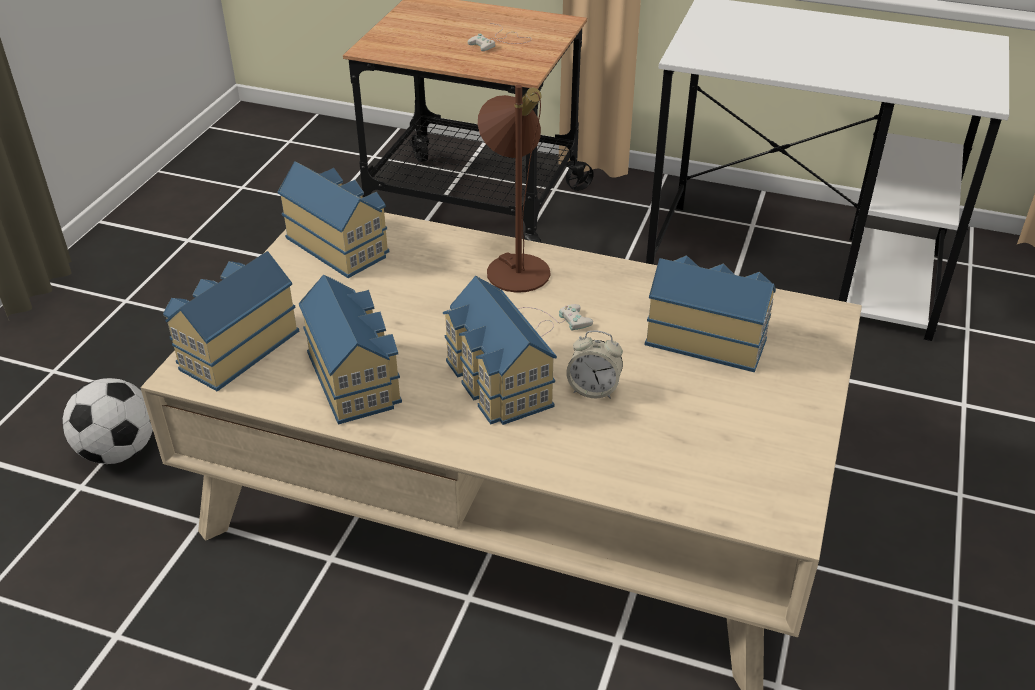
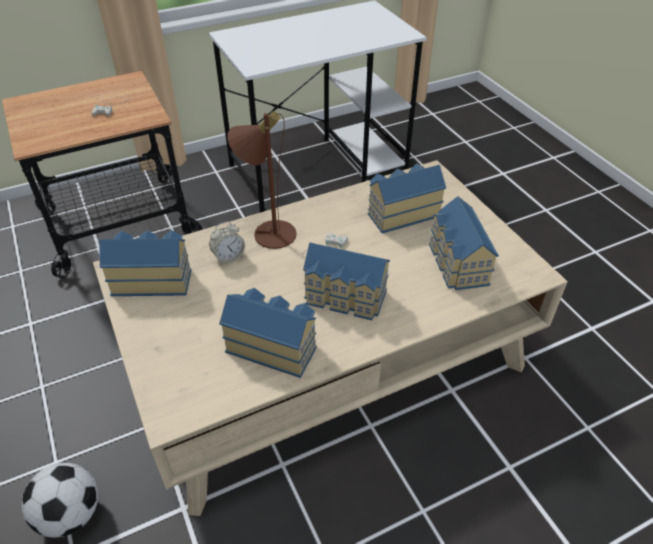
camera: 45 degrees left, 5 degrees up
toy house [163,251,299,392] -> toy house moved to [429,196,499,290]
alarm clock [566,331,623,399] -> alarm clock moved to [209,221,245,265]

